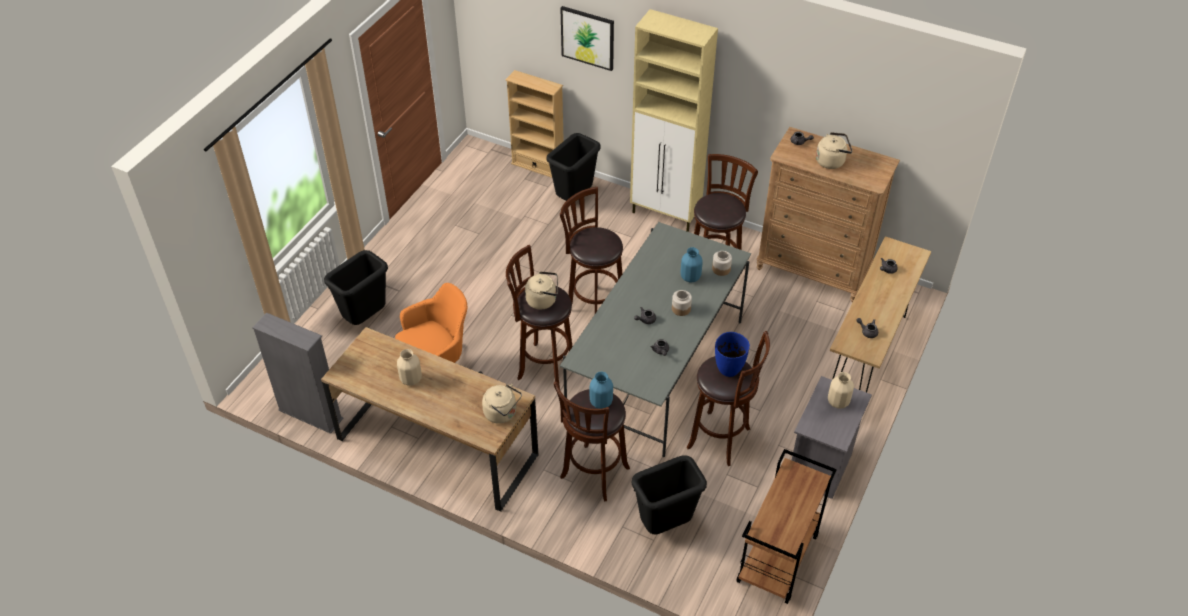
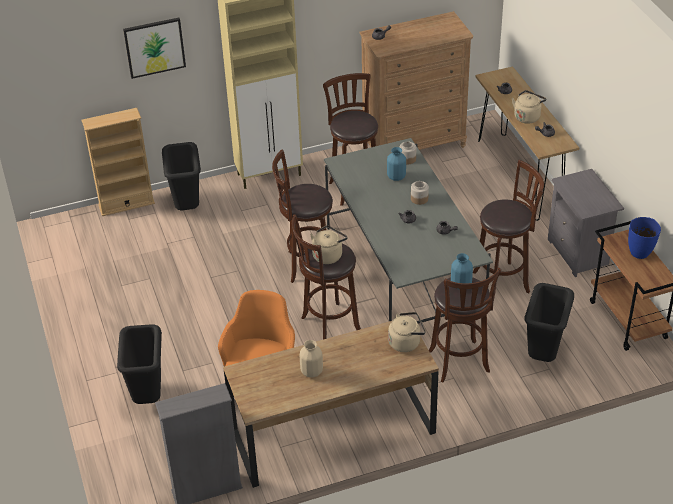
camera: 45 degrees left, 5 degrees down
blue vase [715,332,750,377] -> blue vase moved to [628,217,661,259]
beige kettle [816,132,853,169] -> beige kettle moved to [512,90,546,124]
beige vase [828,372,854,409] -> none

